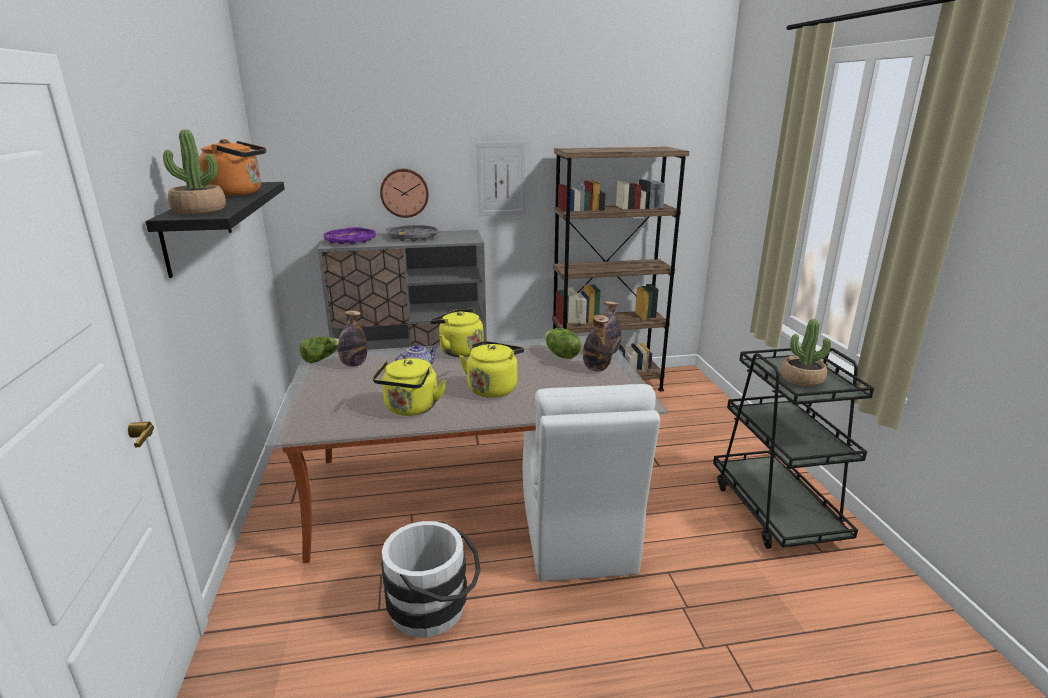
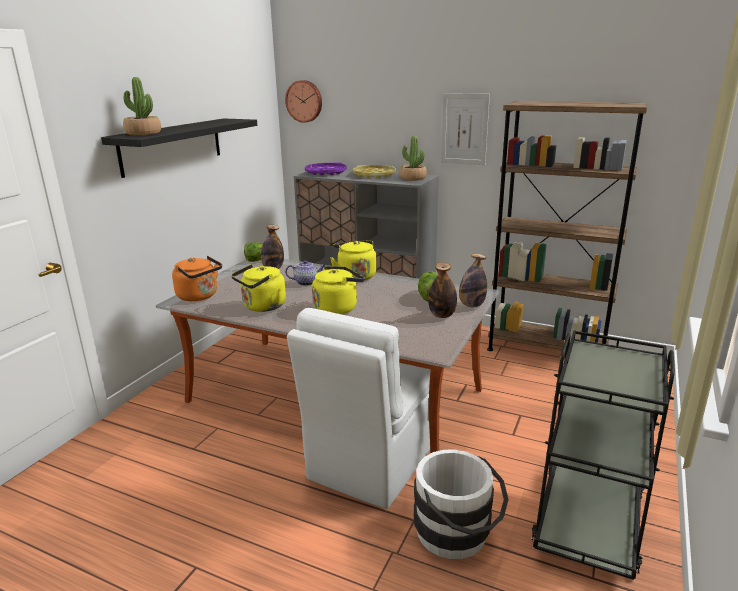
camera: 35 degrees right, 0 degrees up
orange kettle [199,139,266,196] -> orange kettle moved to [172,256,222,301]
wall clock [380,169,429,218] -> wall clock moved to [285,80,322,123]
white bucket [381,521,481,637] -> white bucket moved to [414,450,509,559]
grey tray [386,225,440,242] -> yellow tray [353,165,396,179]
potted plant [781,319,831,387] -> potted plant moved to [399,136,427,181]

